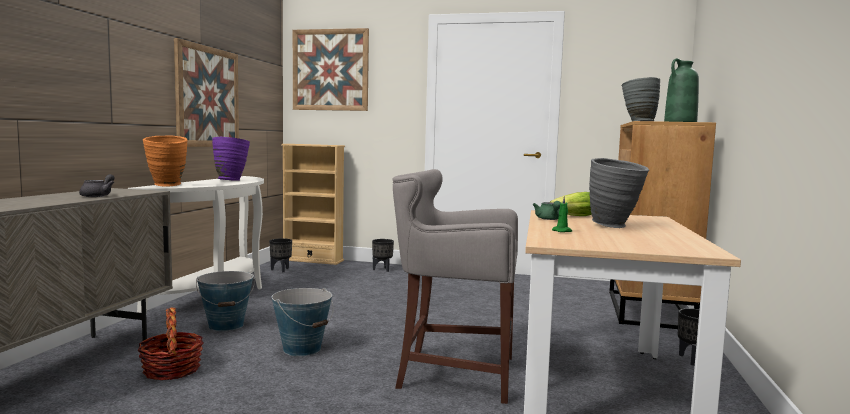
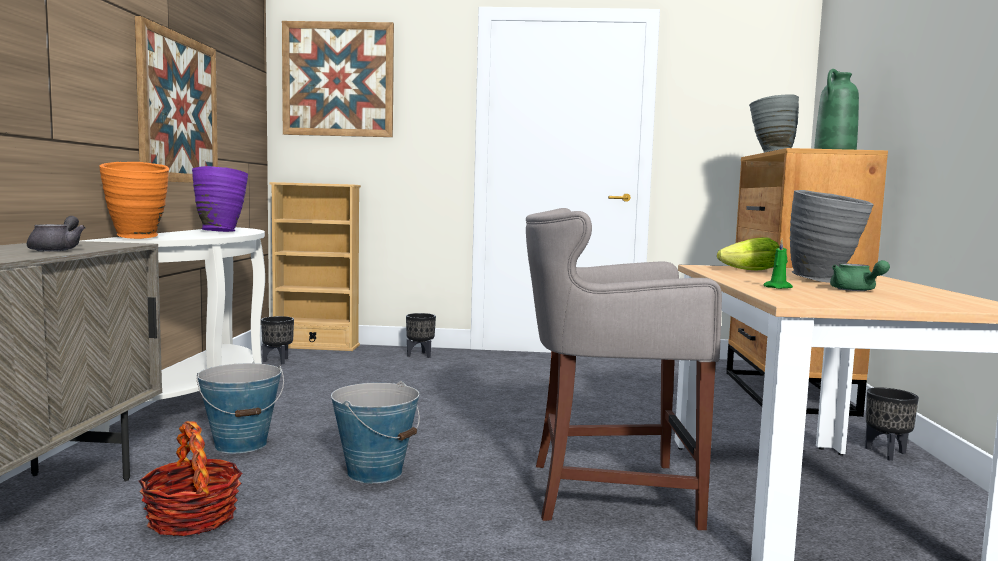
camera: 10 degrees left, 0 degrees up
green teapot [533,201,561,220] -> green teapot moved to [830,260,890,291]

